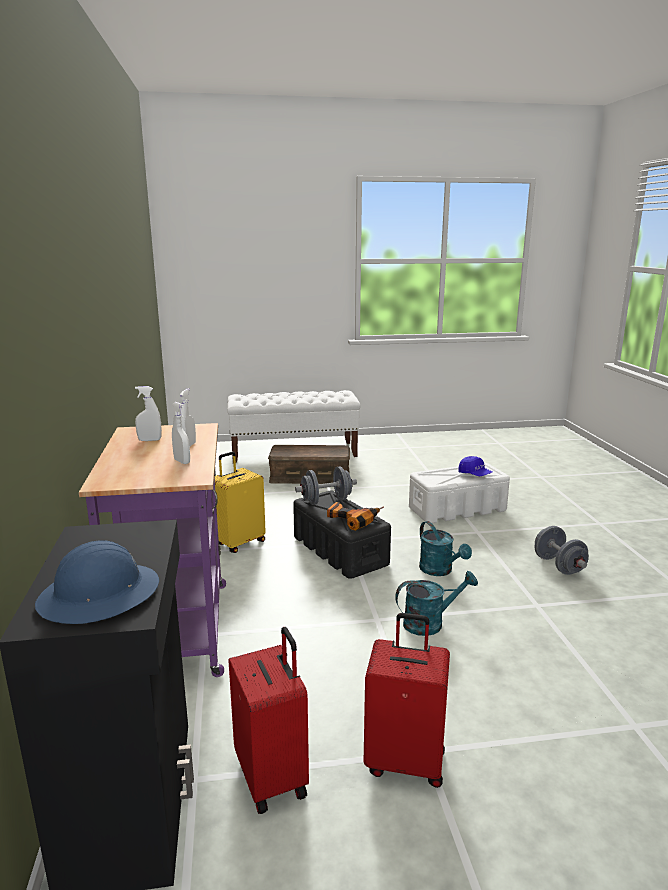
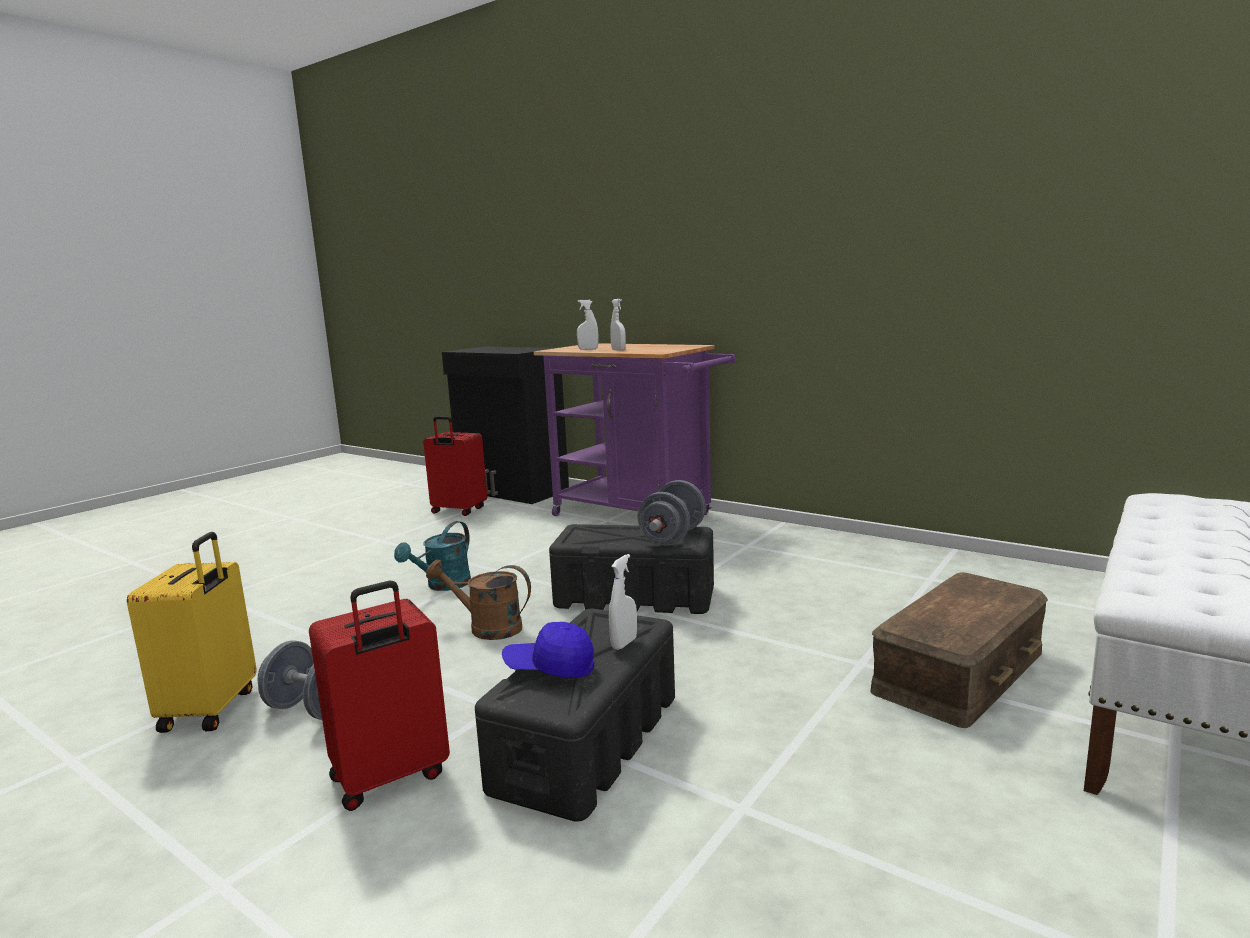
camera: 135 degrees right, 5 degrees down
blue hard hat [35,540,159,624] -> none
white spray bottle [135,386,162,441] -> white spray bottle moved to [609,554,637,650]
yellow suitcase [214,452,266,553] -> yellow suitcase moved to [127,532,257,733]
power drill [327,502,384,531] -> none
red suitcase [364,613,450,788] -> red suitcase moved to [309,581,450,811]
white storage box [409,463,510,523] -> black storage box [475,608,675,822]
turquoise watering can [419,521,472,576] -> brown watering can [426,559,531,640]

